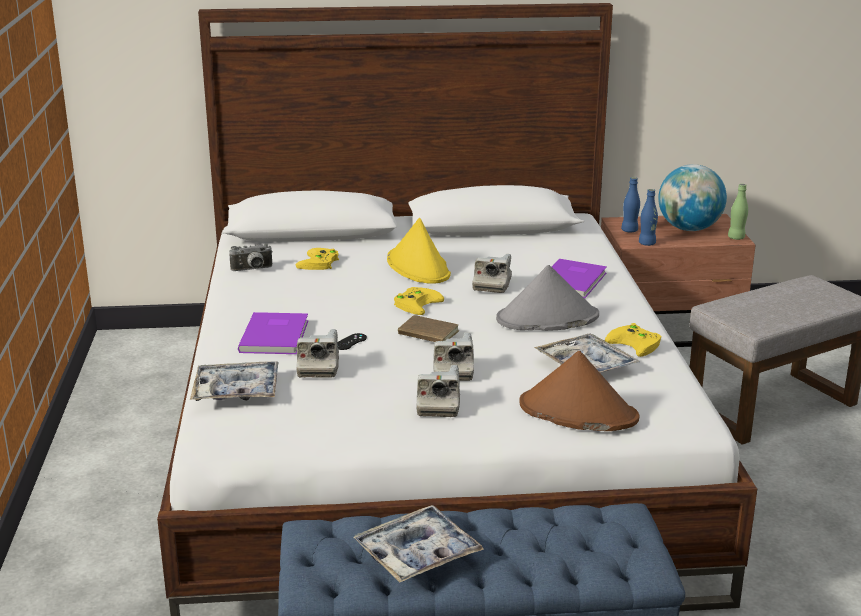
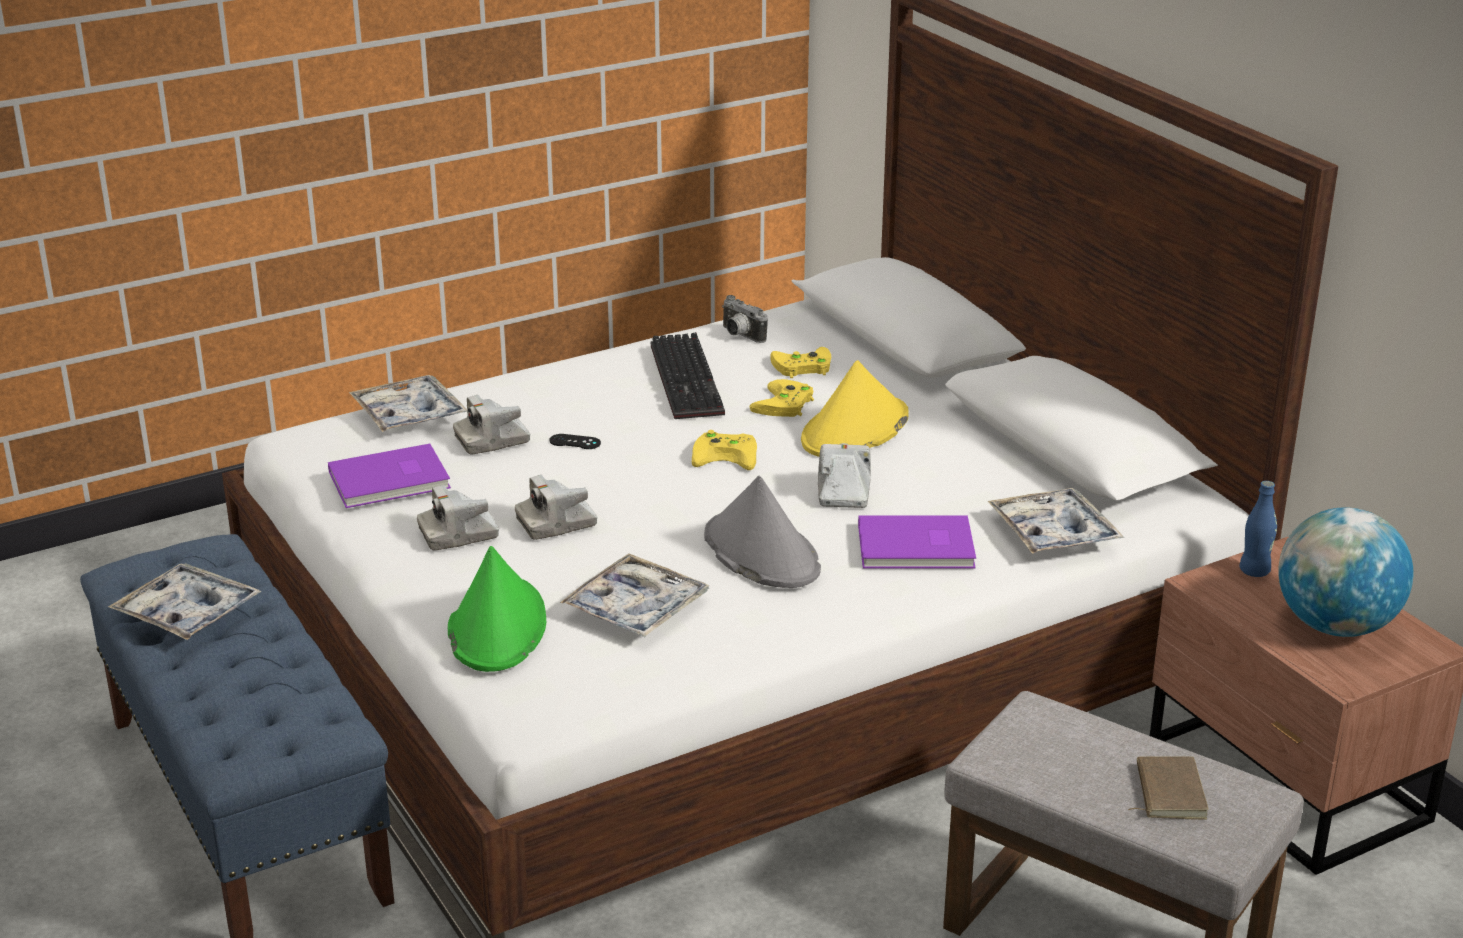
camera: 65 degrees right, 5 degrees up
purple book [238,312,308,354] -> purple book moved to [328,444,451,508]
brown book [398,315,459,342] -> brown book moved to [1128,756,1209,820]
camera [472,254,512,293] -> camera turned 105 degrees clockwise [818,443,871,508]
brown hat [519,351,640,431] -> green hat [448,546,547,672]
yellow game controller [605,323,661,357] -> yellow game controller moved to [750,379,814,417]
blue bottle [639,189,658,246] -> none
green bottle [728,184,748,240] -> none
none -> keyboard [651,332,725,419]
none -> tray [987,488,1124,554]

